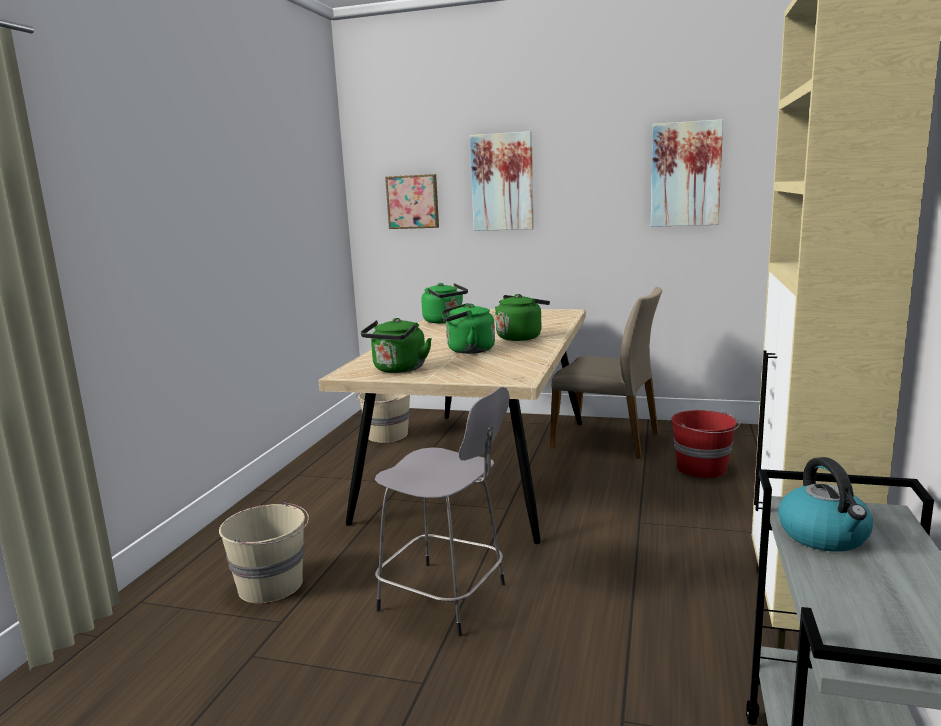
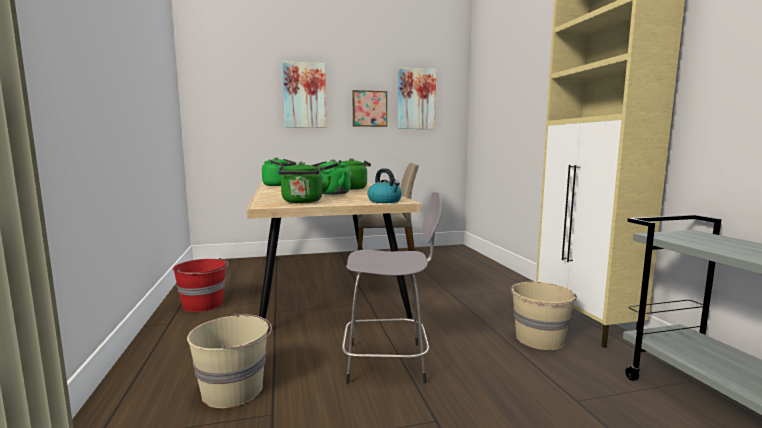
camera: 30 degrees left, 5 degrees down
beige bucket [356,393,410,443] -> beige bucket moved to [510,282,577,350]
picture [385,174,439,229] -> picture moved to [352,90,387,127]
red bucket [671,410,740,479] -> red bucket moved to [173,258,228,312]
kettle [778,457,873,552] -> kettle moved to [367,168,402,203]

